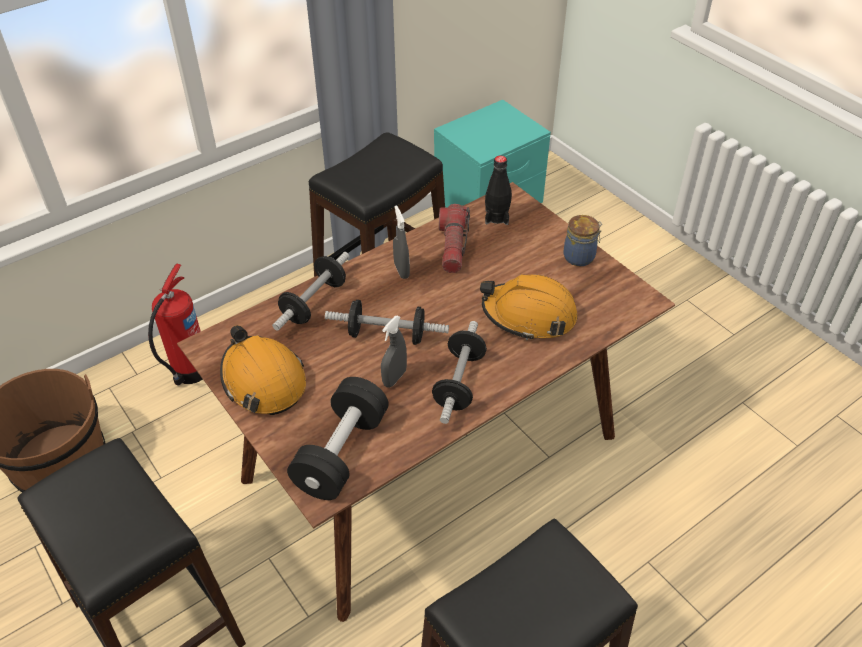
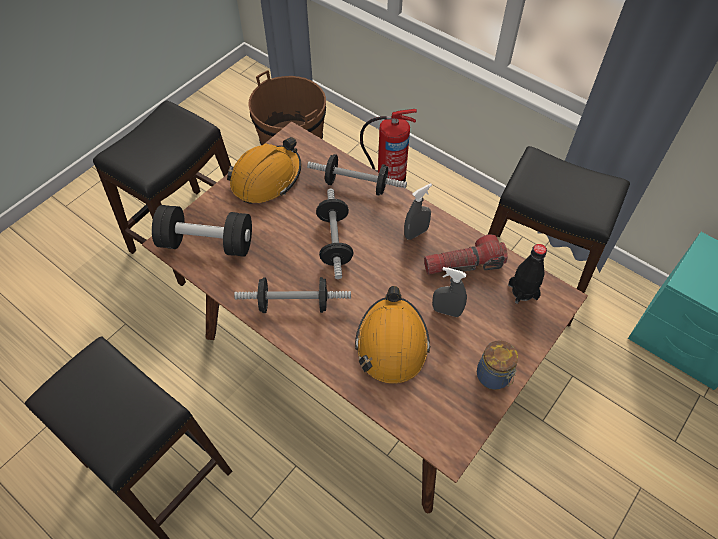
camera: 75 degrees right, 10 degrees up
grey spray bottle [381,316,407,388] -> grey spray bottle moved to [432,267,467,317]

